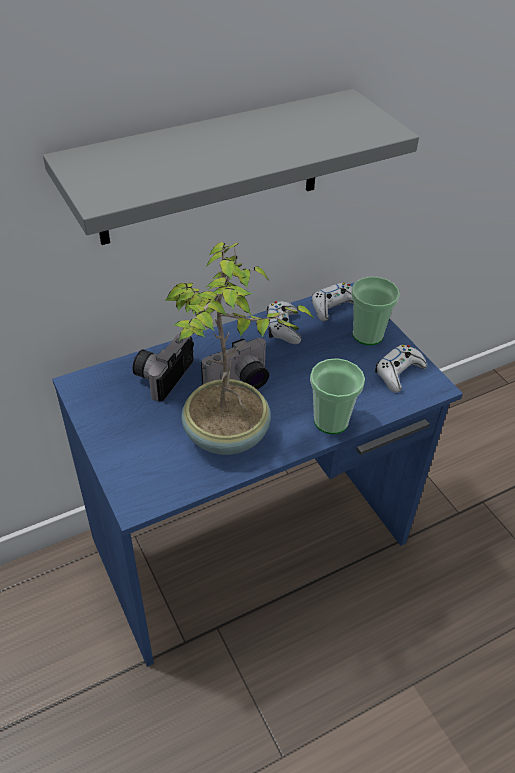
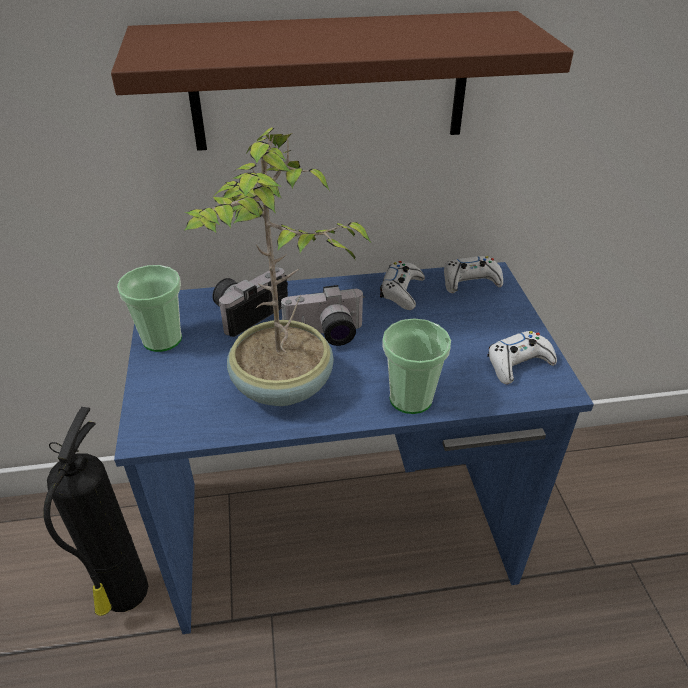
camera: 20 degrees right, 5 degrees down
grey shelf [43,89,419,245] -> brown shelf [111,11,574,151]
cup [351,277,400,345] -> cup moved to [117,265,182,352]
none -> fire extinguisher [44,407,148,616]

